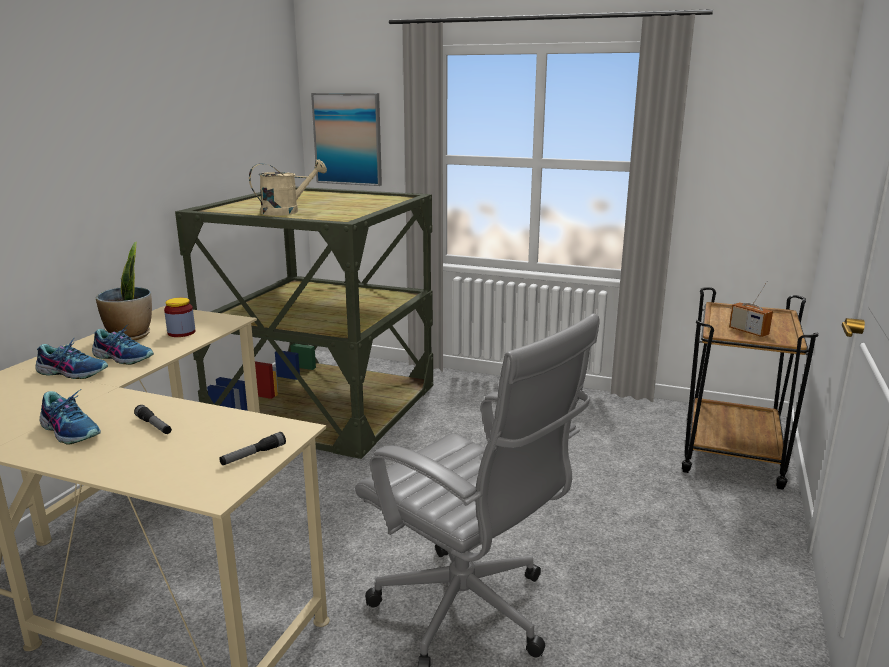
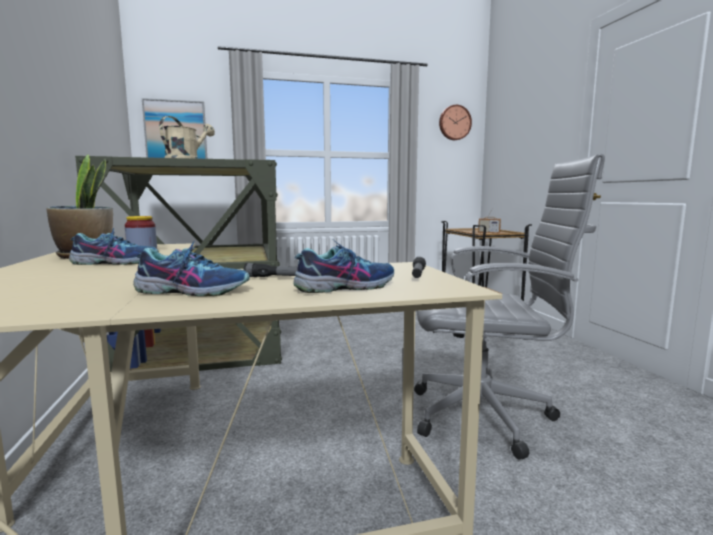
camera: 35 degrees left, 10 degrees down
shoe [35,337,108,379] -> shoe moved to [293,239,394,293]
none -> wall clock [439,105,472,140]

